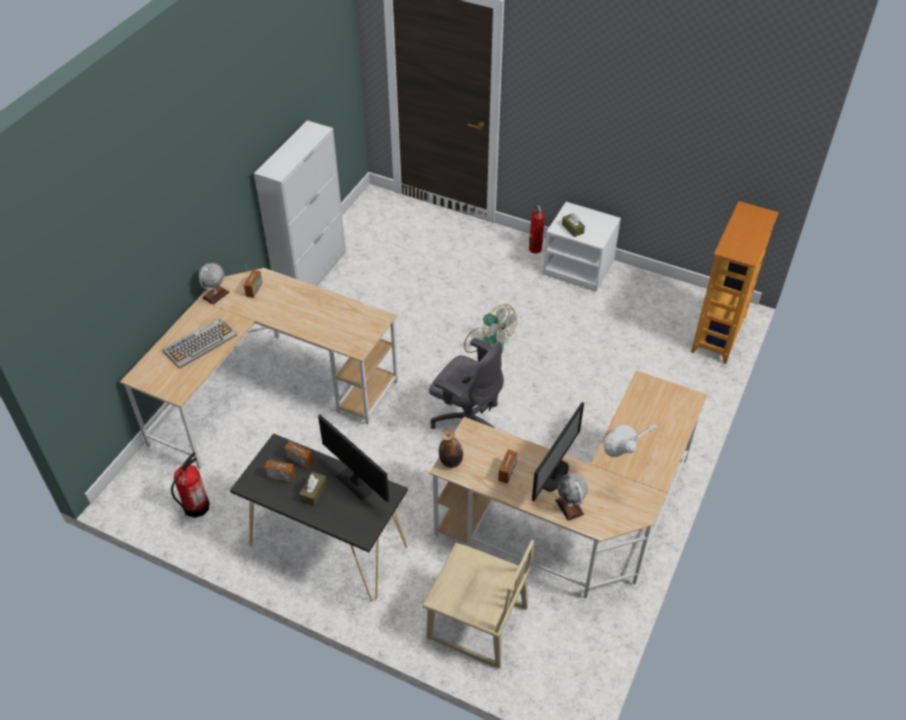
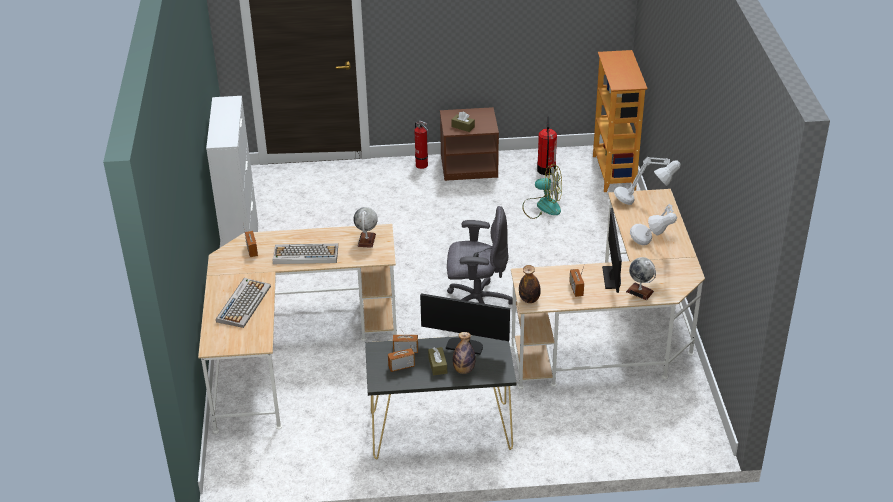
camera: 30 degrees left, 10 degrees down
fire extinguisher [171,452,210,518] -> fire extinguisher moved to [537,116,557,175]
globe [198,263,229,305] -> globe moved to [353,207,378,248]
beige chair [422,540,534,669] -> none
fan [464,304,517,355] -> fan moved to [522,164,562,219]
white nightstand [543,202,621,292] -> brown nightstand [440,107,499,181]
none -> keyboard [273,243,338,264]
none -> bottle [453,332,476,374]
none -> grey table lamp [614,157,681,205]

